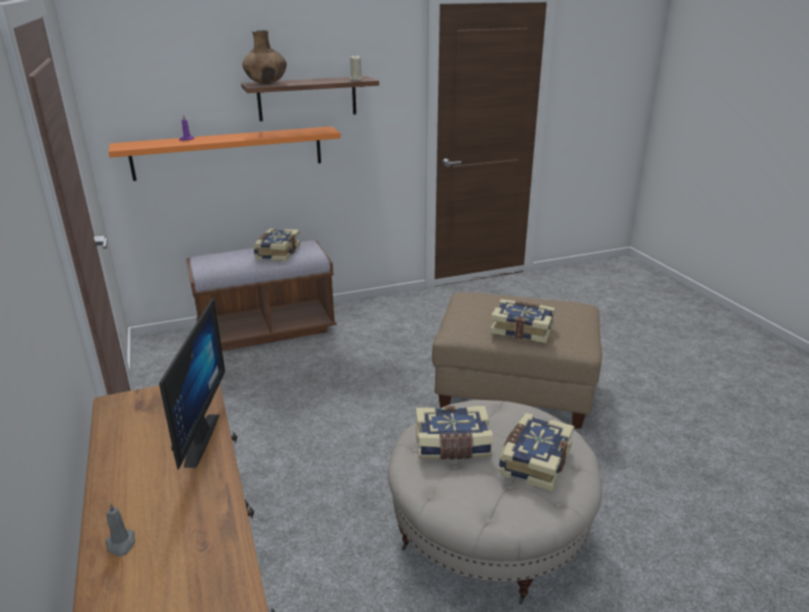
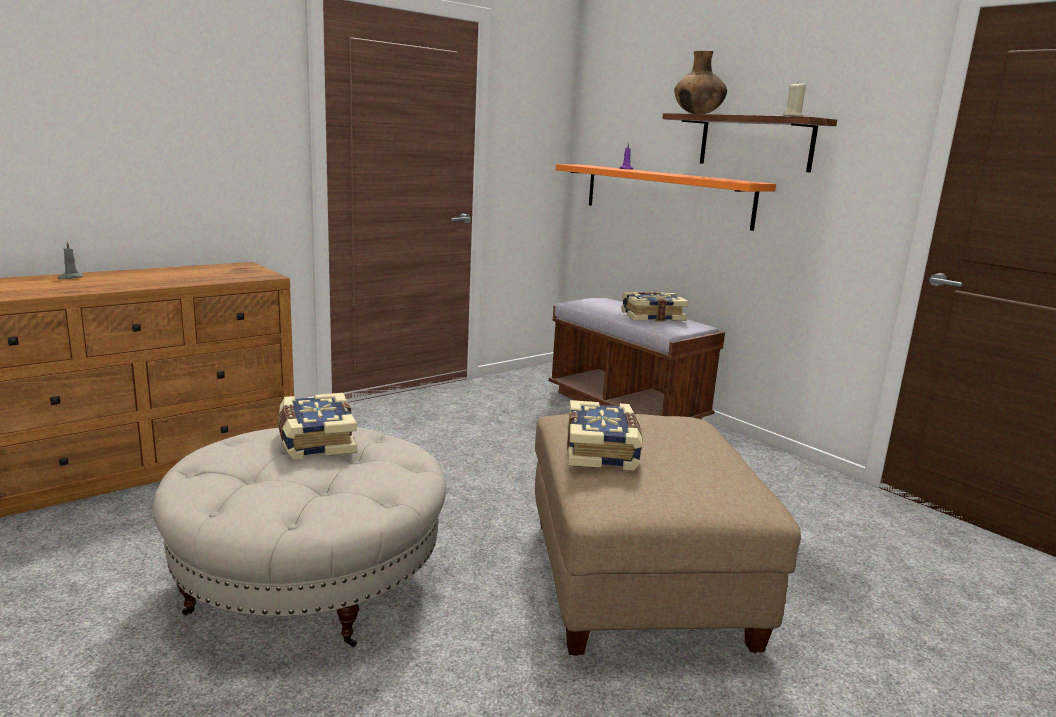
camera: 70 degrees right, 10 degrees down
monitor [159,298,225,470] -> none
book [498,413,574,492] -> none

